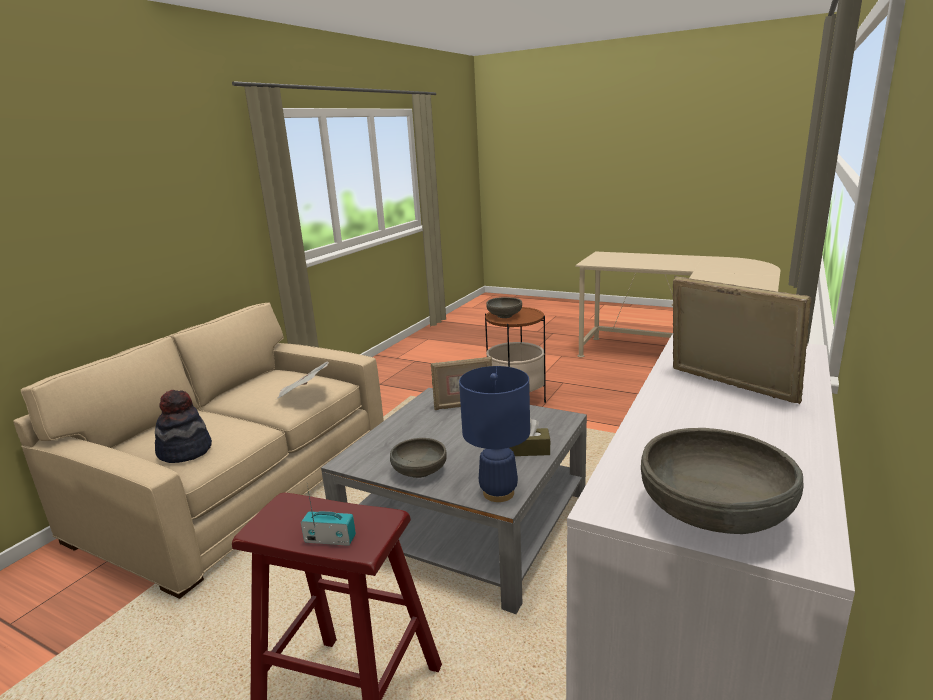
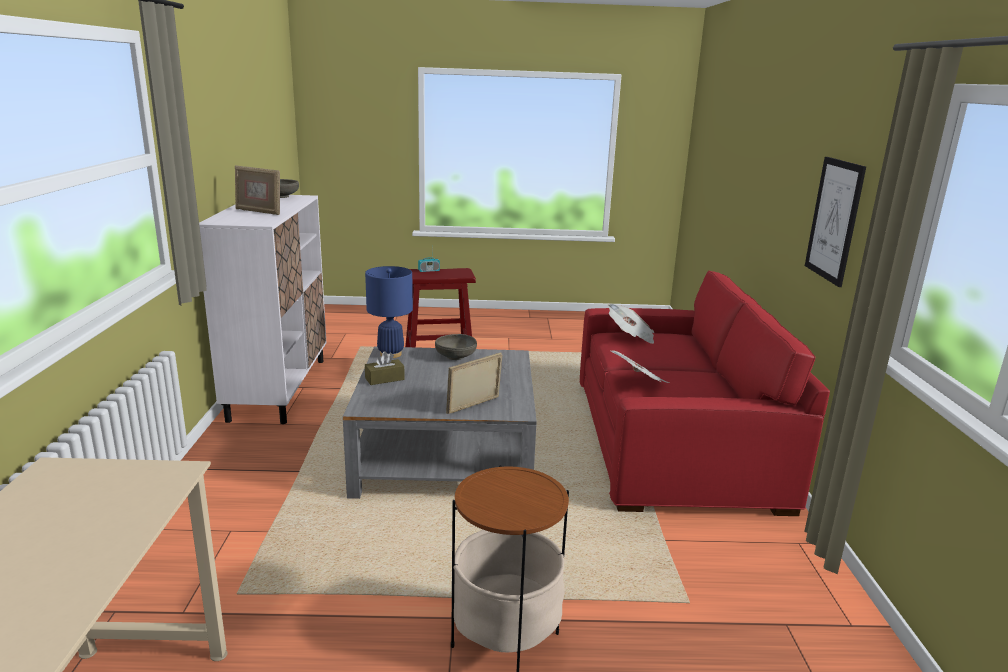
camera: 150 degrees right, 0 degrees up
beige sofa [13,302,384,599] -> red sofa [580,271,830,516]
hat [155,390,212,463] -> newspaper [607,303,654,344]
grey bowl [486,297,522,318] -> none
none -> picture [805,157,866,287]

